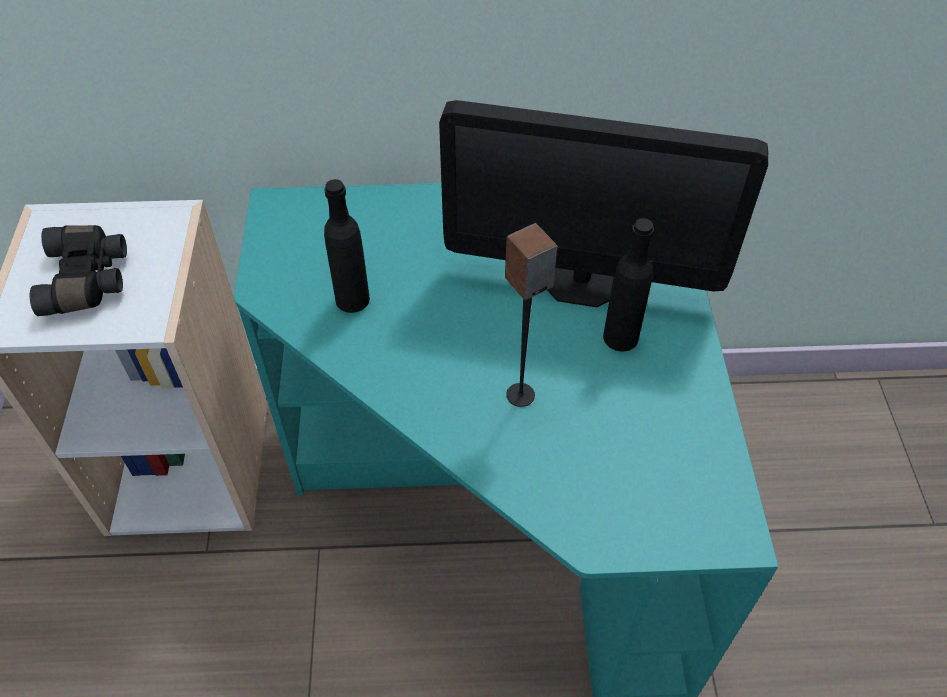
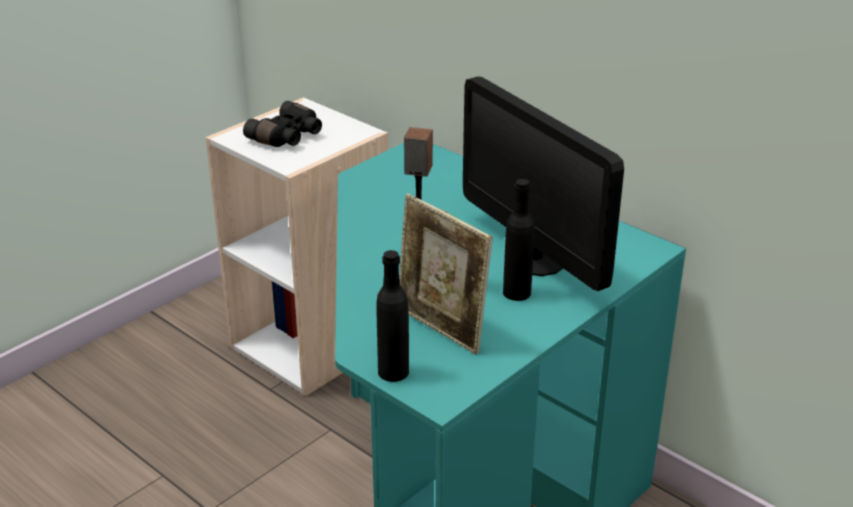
camera: 45 degrees right, 20 degrees down
black bottle [324,179,370,313] -> black bottle moved to [376,250,409,382]
none -> picture frame [399,193,493,355]

